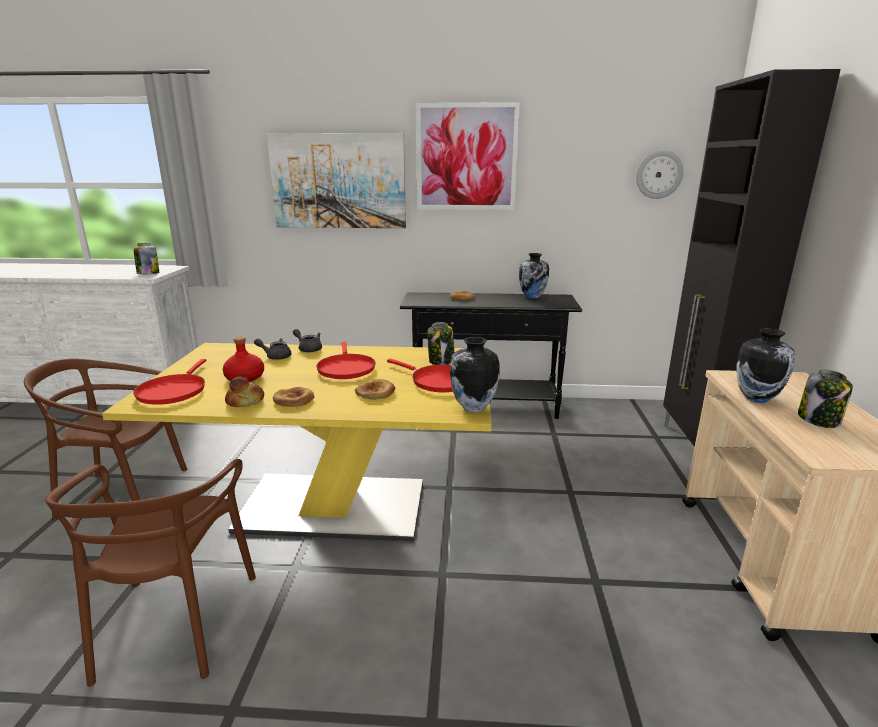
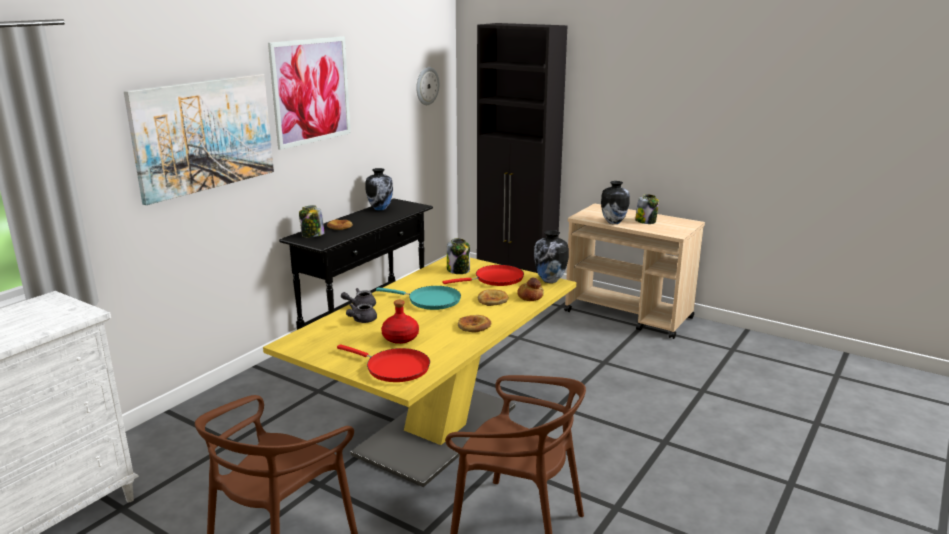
camera: 60 degrees left, 0 degrees up
jar [133,243,159,274] -> jar moved to [299,205,325,237]
bread [225,377,264,407] -> bread moved to [517,277,544,301]
red frying pan [316,342,376,379] -> turquoise frying pan [376,286,461,310]

